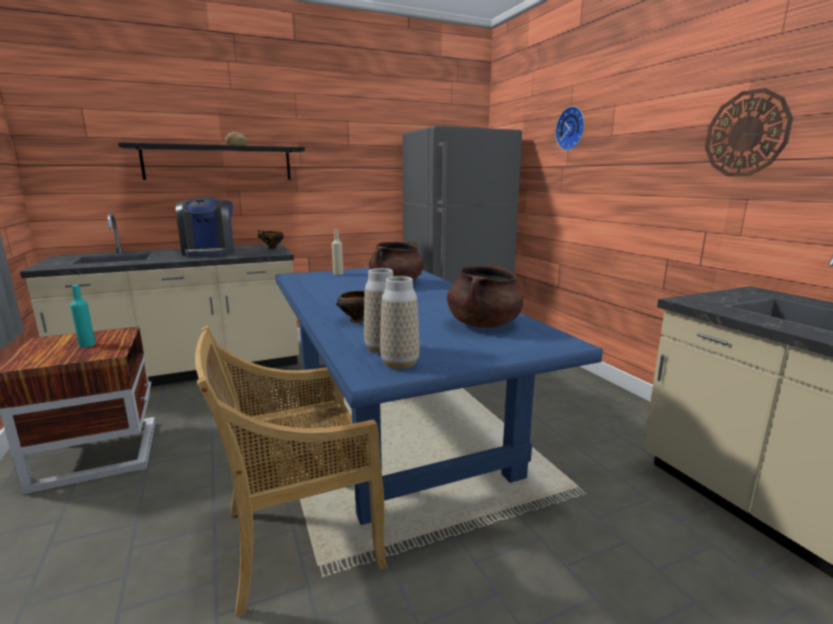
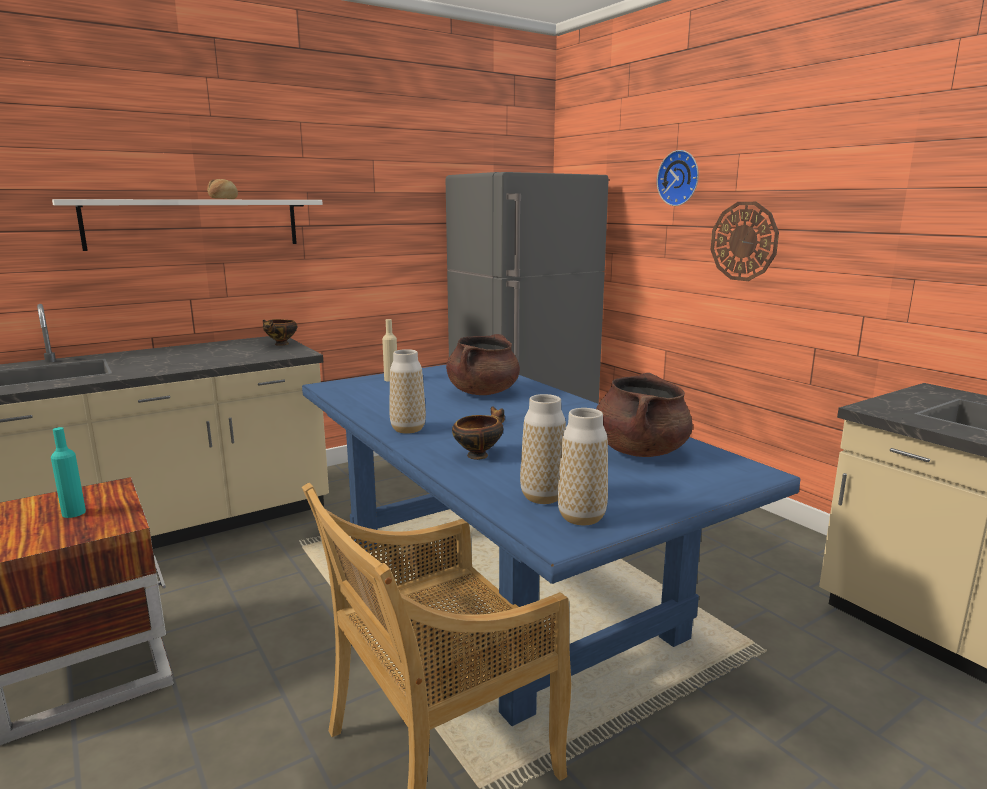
camera: 10 degrees left, 0 degrees up
black shelf [118,142,305,180] -> white shelf [52,199,323,251]
coffee machine [176,197,234,256] -> none
wall clock [705,88,793,176] -> wall clock moved to [711,202,779,281]
none -> vase [390,349,426,434]

